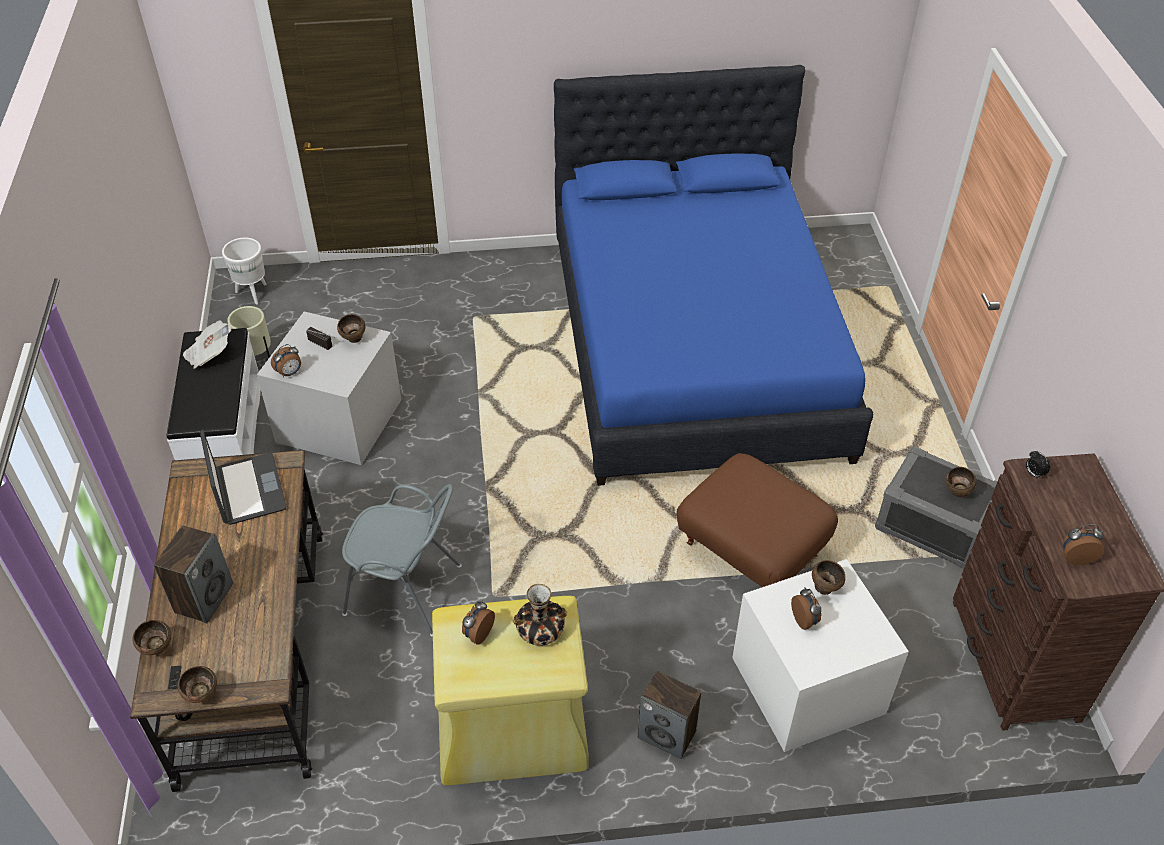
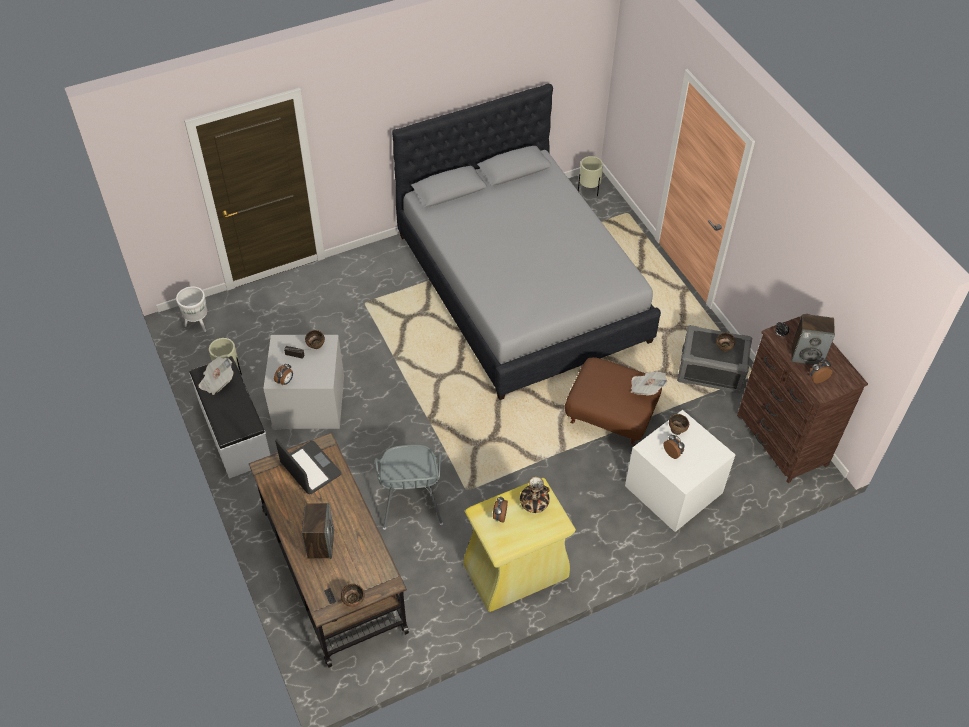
camera: 20 degrees left, 5 degrees up
brown bowl [133,620,171,655] -> none
grey chair [342,484,462,637] -> grey chair turned 90 degrees clockwise [375,445,443,530]
blue bed [554,65,873,486] -> grey bed [392,84,661,400]
speaker [638,671,702,759] -> speaker moved to [791,314,835,365]
none -> beige planter [578,156,603,196]
none -> newspaper [631,371,667,396]

